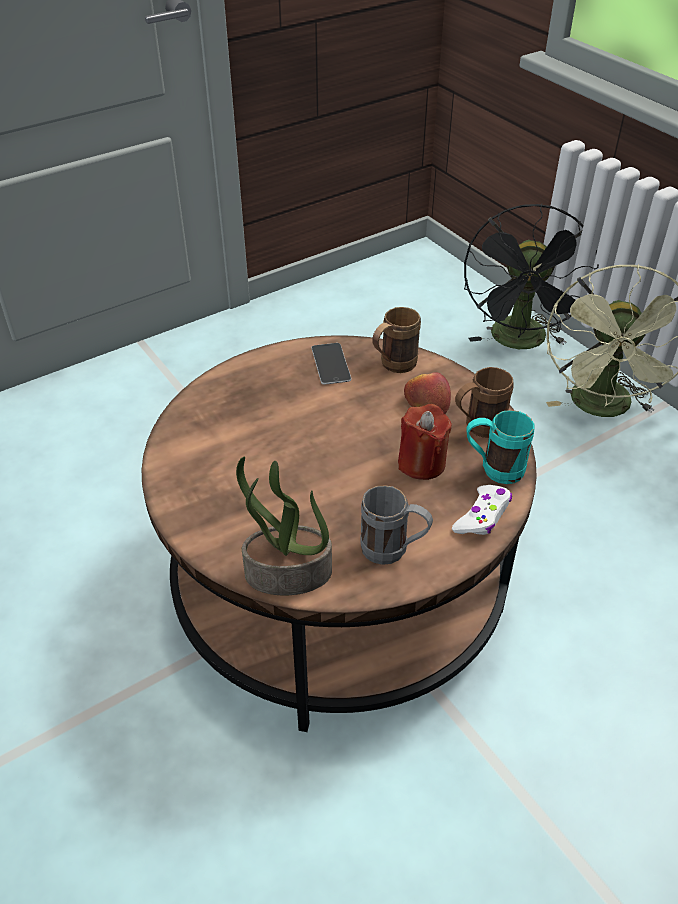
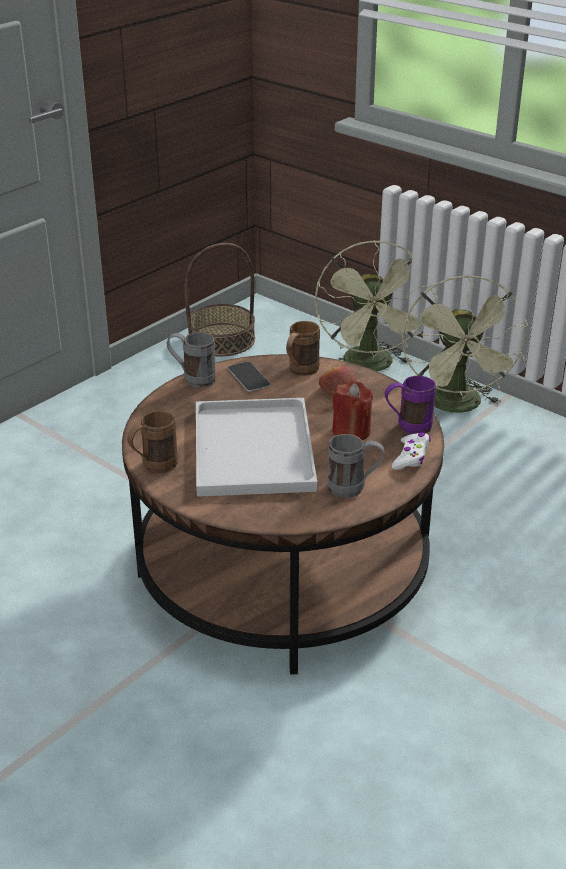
camera: 15 degrees left, 10 degrees down
potted plant [236,457,332,595] -> none
brown mug [455,367,514,438] -> brown mug moved to [127,411,178,473]
black fan [464,204,599,349] -> green fan [315,240,432,371]
turquoise mug [466,410,535,484] -> purple mug [385,376,436,434]
none -> grey mug [167,332,216,388]
none -> basket [184,243,255,356]
none -> white tray [196,398,317,497]

